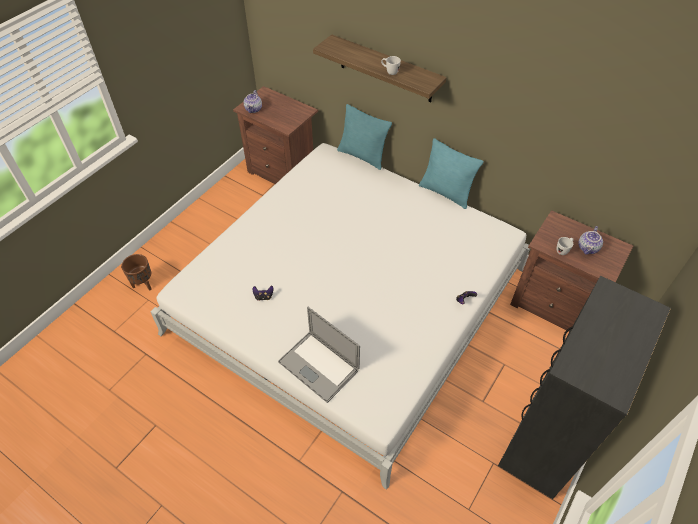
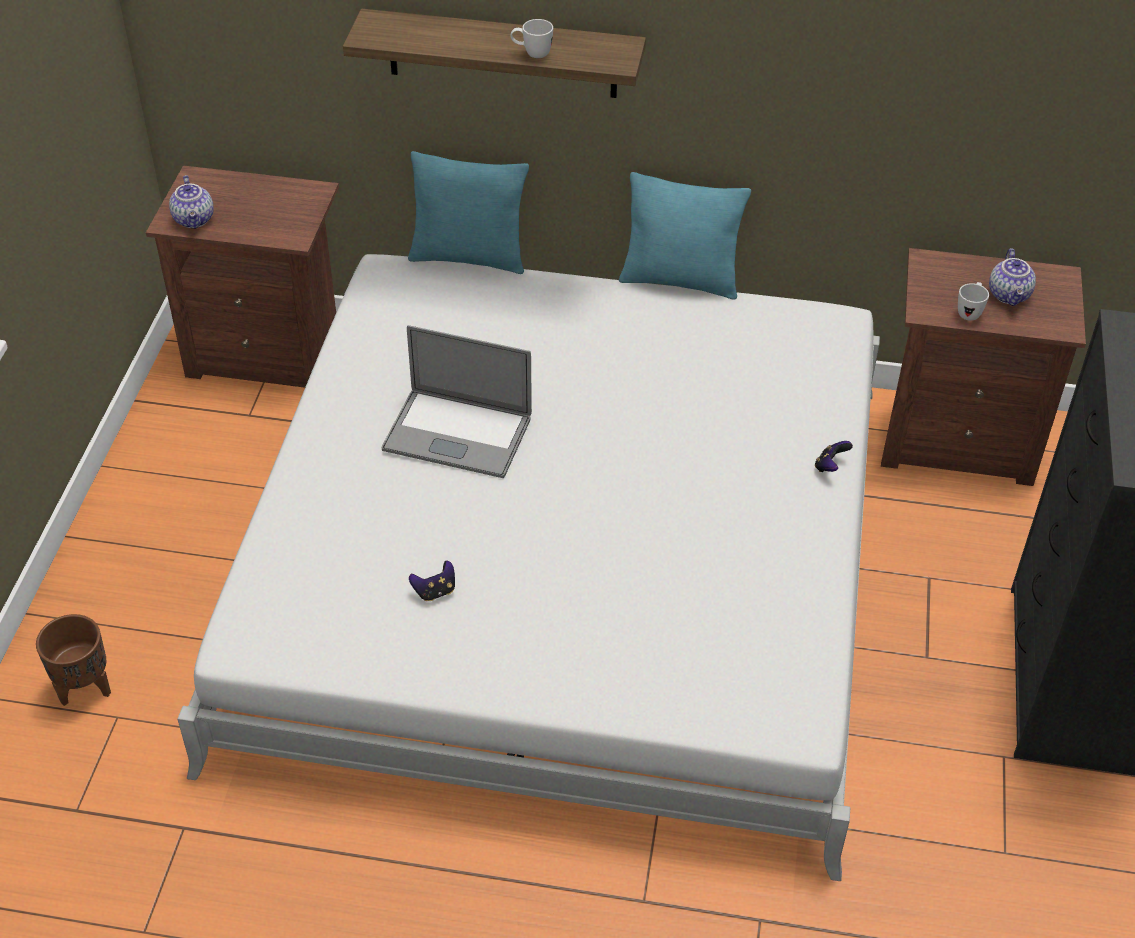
camera: 25 degrees left, 5 degrees down
laptop [278,307,360,403] -> laptop moved to [382,325,532,478]

